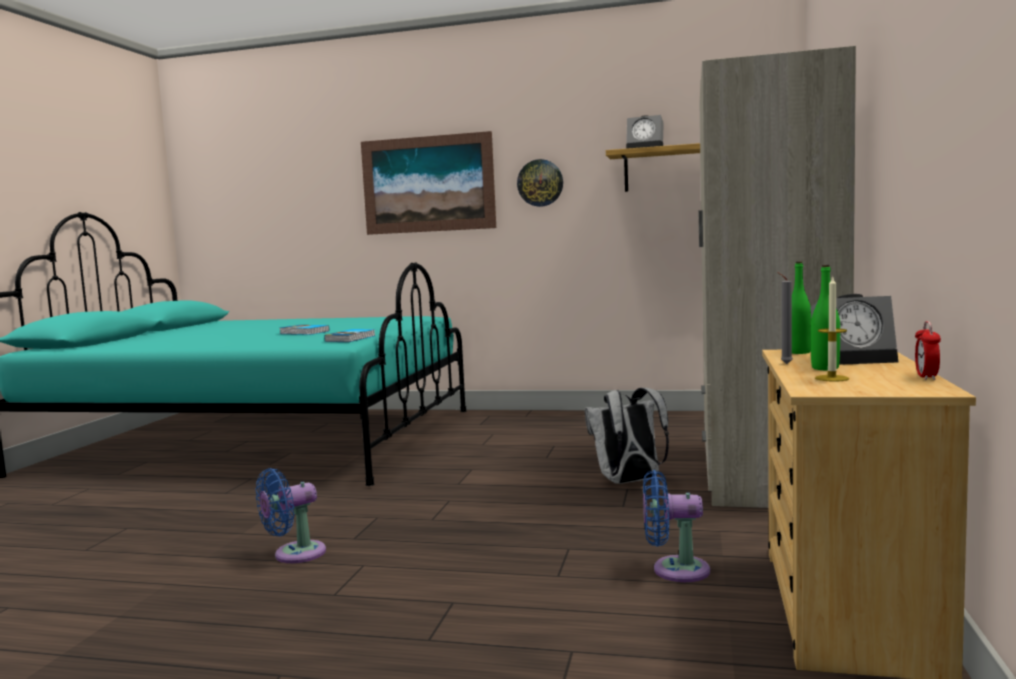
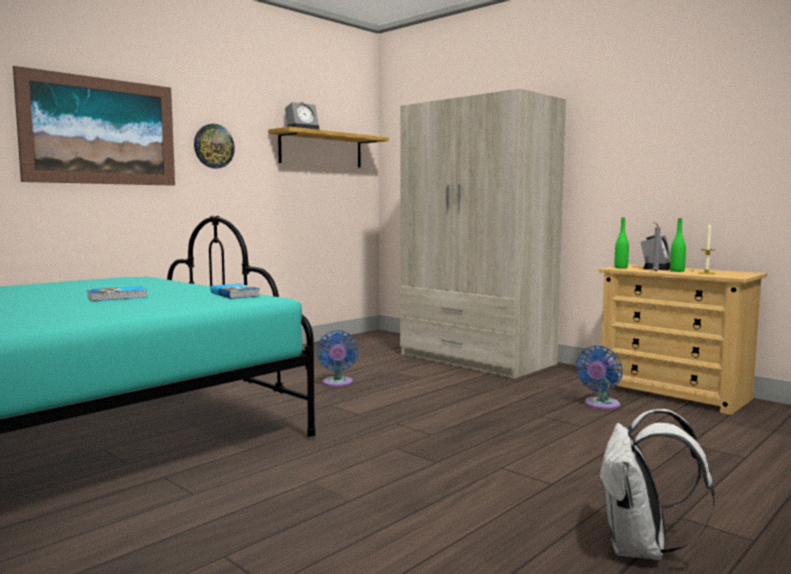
camera: 60 degrees left, 0 degrees up
blue fan [256,468,326,563] -> blue fan moved to [316,330,358,387]
white backpack [585,388,669,484] -> white backpack moved to [598,409,715,560]
alarm clock [915,321,941,380] -> none

